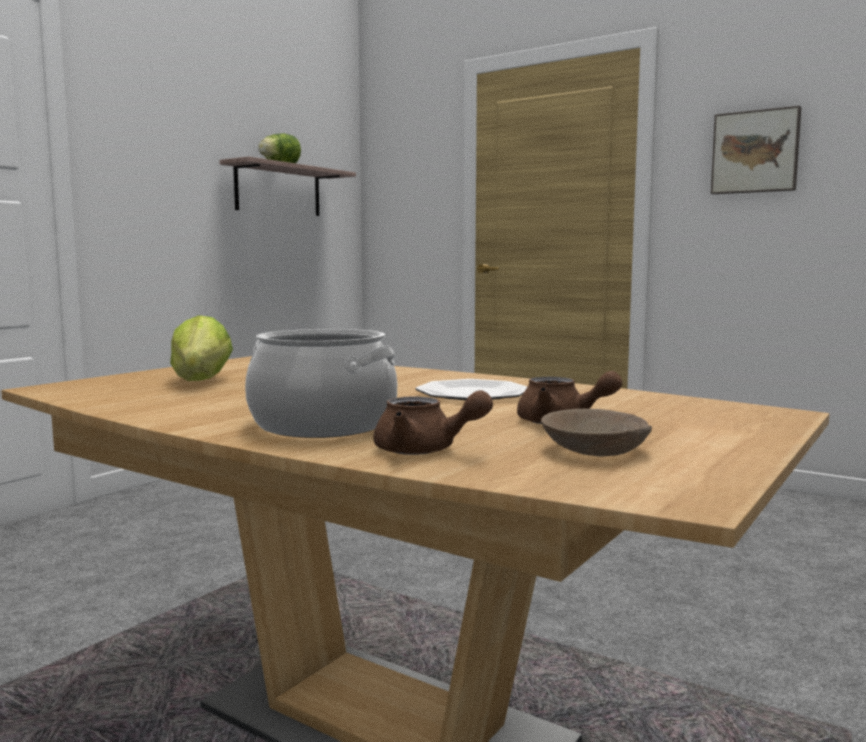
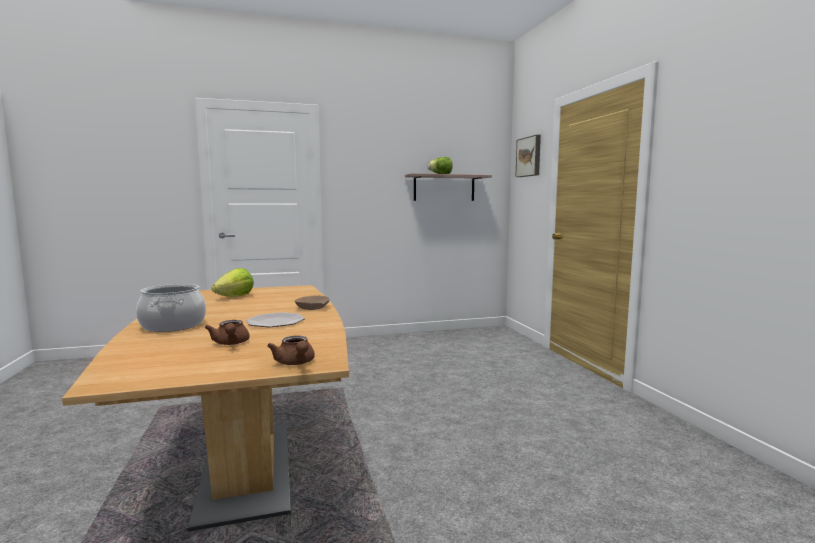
camera: 40 degrees right, 0 degrees up
brown teapot [374,390,493,455] -> brown teapot moved to [267,336,315,365]
beige bowl [541,409,652,456] -> beige bowl moved to [295,296,330,310]
picture [711,106,801,194] -> picture moved to [515,135,541,177]

